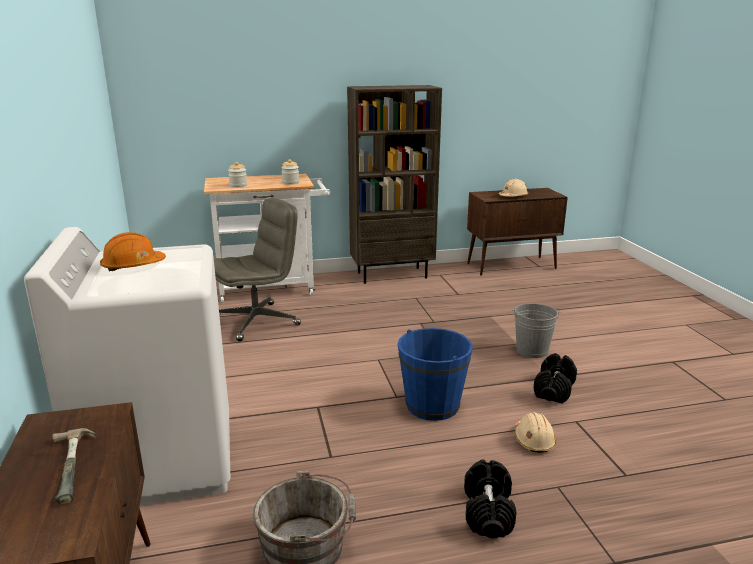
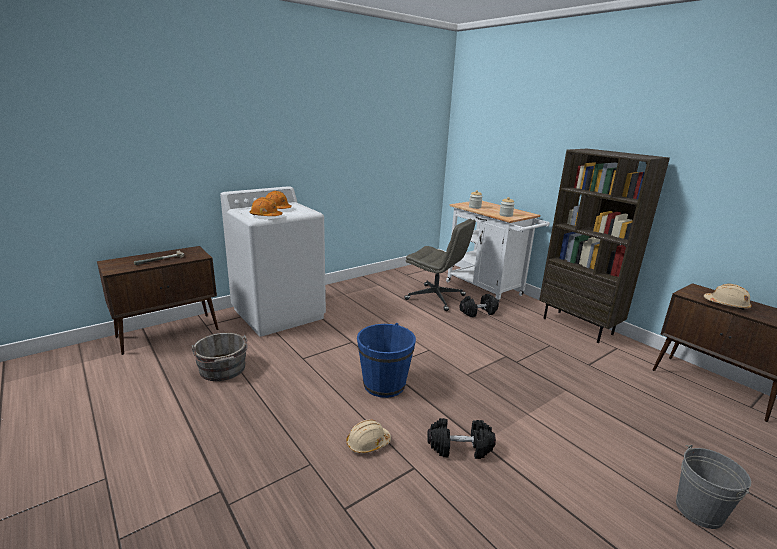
camera: 65 degrees right, 0 degrees up
black dumbbell [464,460,517,538] -> black dumbbell moved to [460,294,499,317]
grey bucket [512,303,562,358] -> grey bucket moved to [676,445,751,529]
none -> orange hard hat [250,197,283,216]

